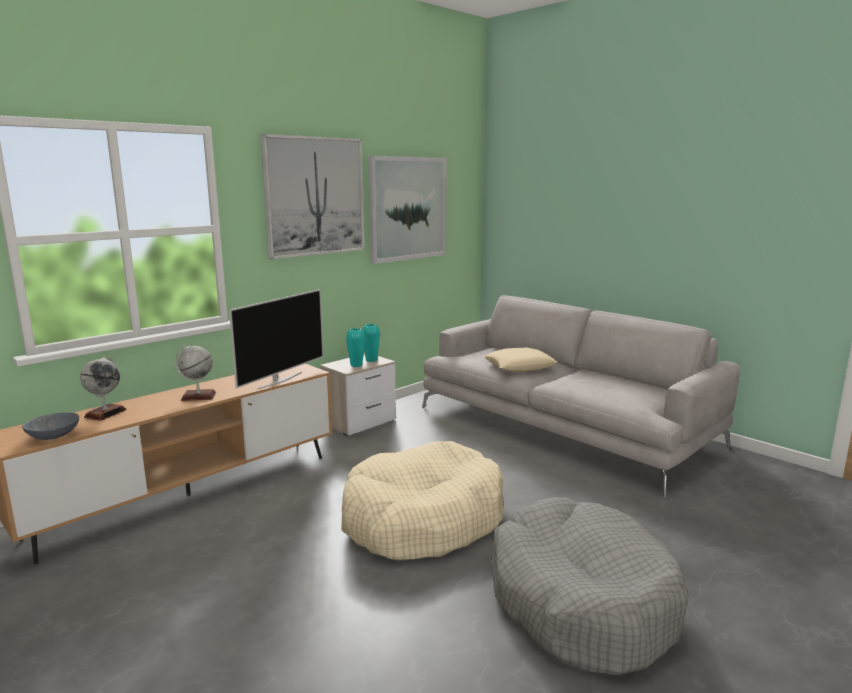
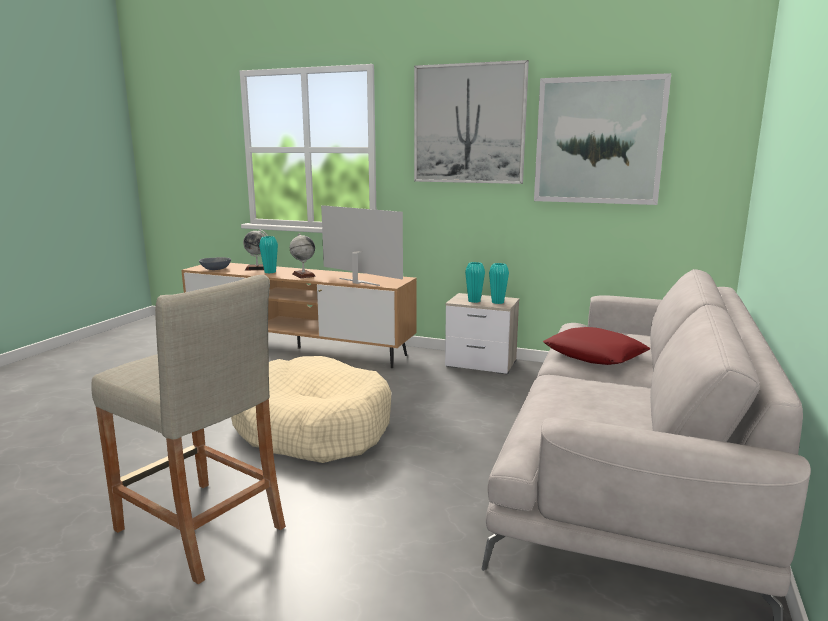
camera: 65 degrees right, 0 degrees up
television [229,289,323,390] -> television turned 150 degrees counterclockwise [321,205,403,286]
beige pillow [484,347,558,372] -> red pillow [543,327,650,365]
grey dog bed [491,497,689,676] -> beige stool [91,275,286,585]
none -> turquoise vase [259,236,278,273]

